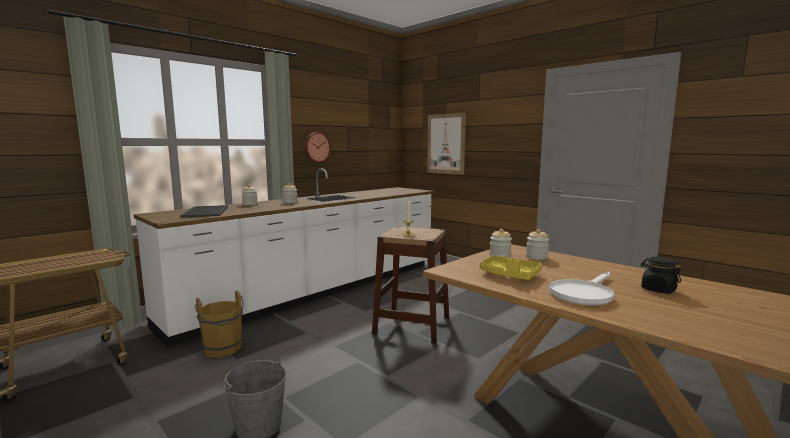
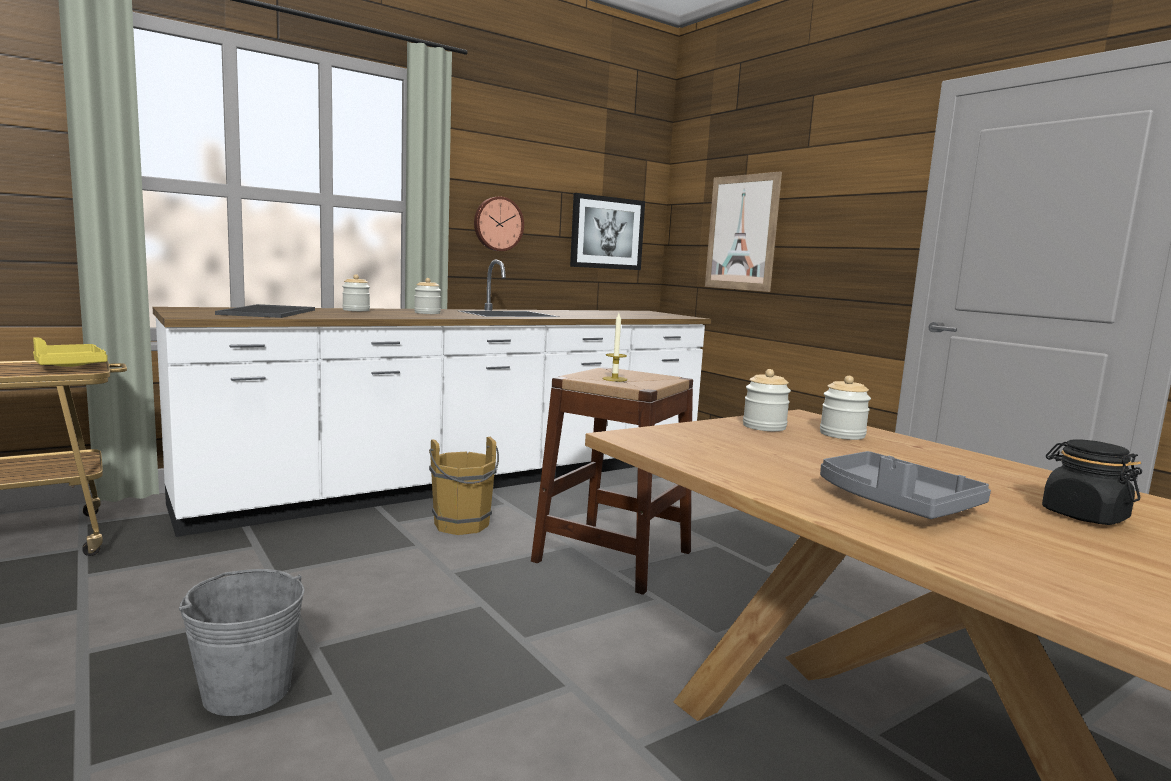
camera: 10 degrees right, 0 degrees up
brown bucket [195,291,244,358] -> brown bucket moved to [429,437,499,535]
yellow tray [480,255,542,280] -> yellow tray moved to [33,337,108,367]
white frying pan [549,272,614,305] -> grey tray [820,451,991,519]
none -> picture [570,193,645,270]

